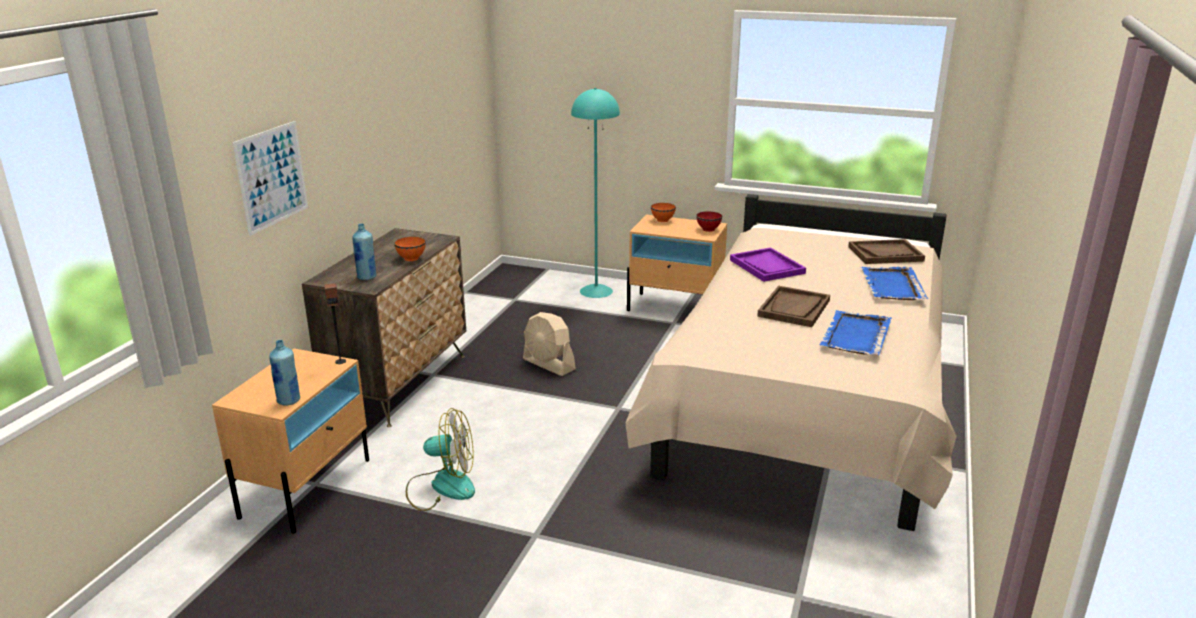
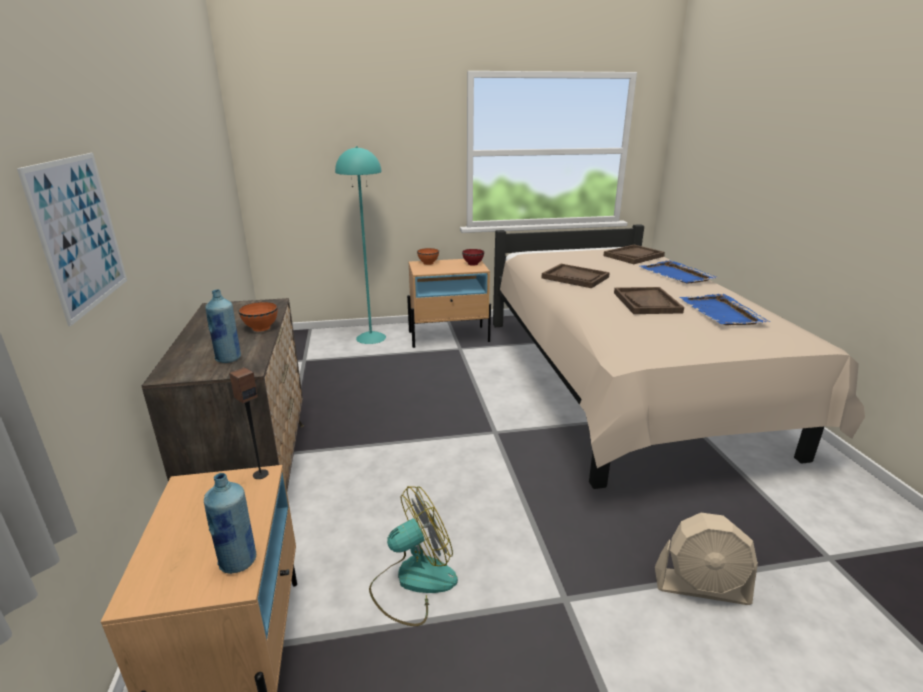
camera: 30 degrees left, 0 degrees up
beige fan [523,312,576,376] -> beige fan moved to [655,513,758,605]
purple tray [730,247,806,282] -> brown tray [541,264,610,288]

